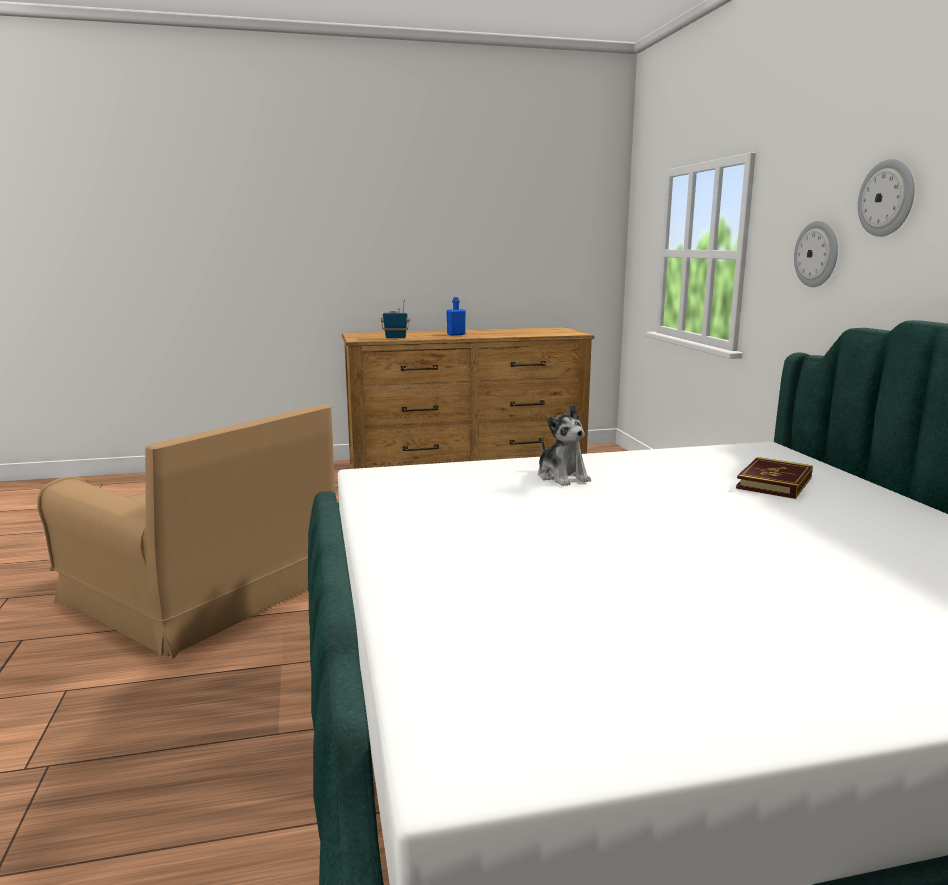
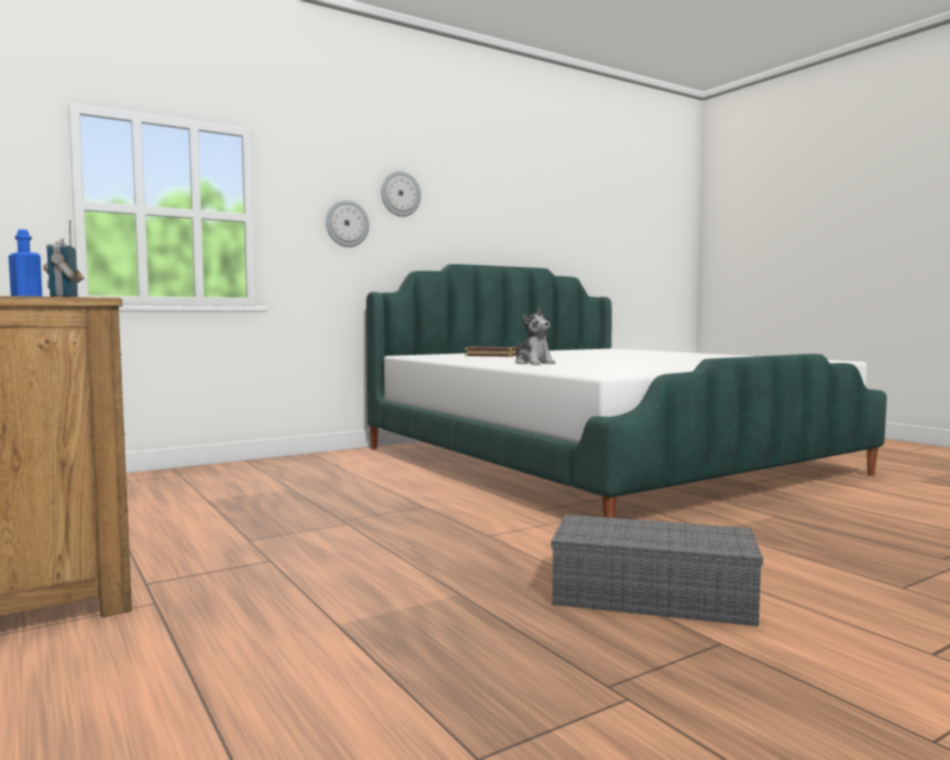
camera: 110 degrees left, 10 degrees down
brown armchair [37,405,335,660] -> grey storage box [551,515,763,626]
plush toy [538,404,591,486] -> plush toy turned 105 degrees clockwise [515,307,556,365]

